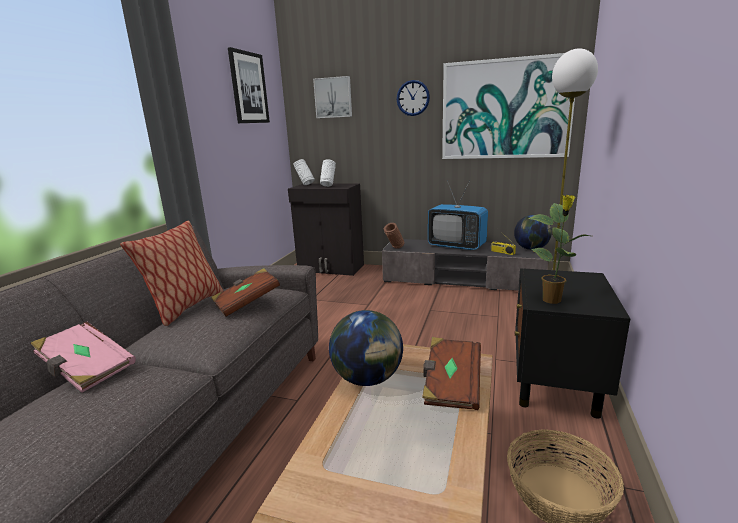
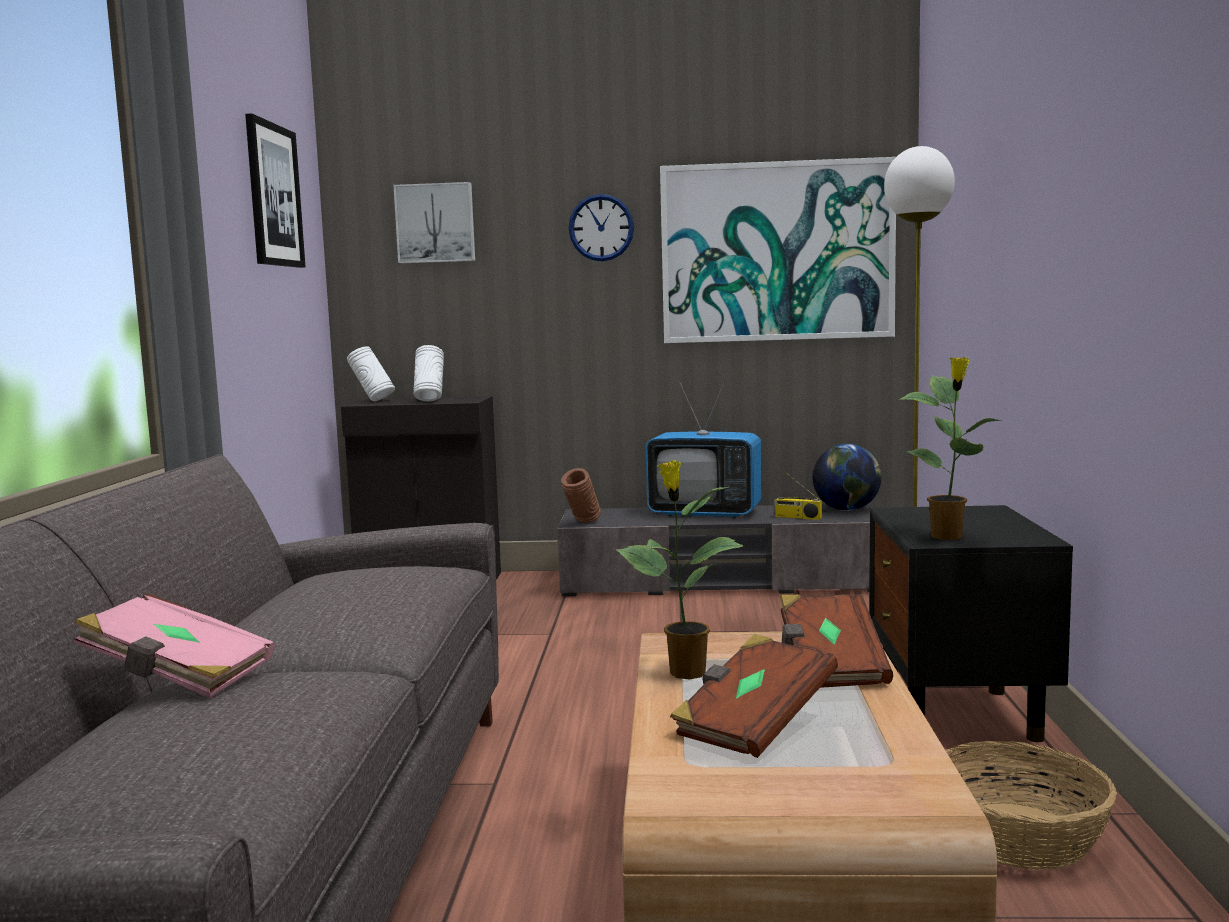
camera: 15 degrees left, 10 degrees down
pillow [120,221,223,326] -> none
brown book [211,268,280,317] -> brown book moved to [670,634,838,758]
globe [329,310,403,386] -> potted plant [616,460,744,679]

